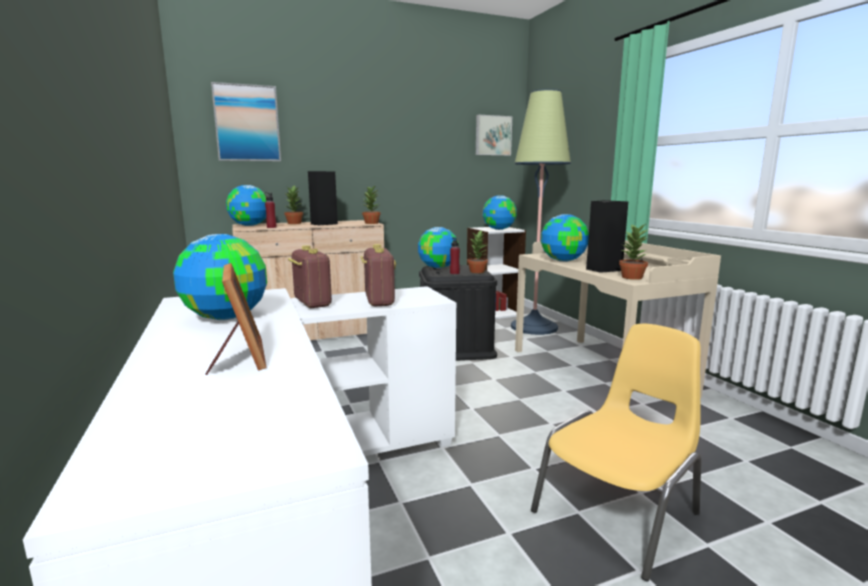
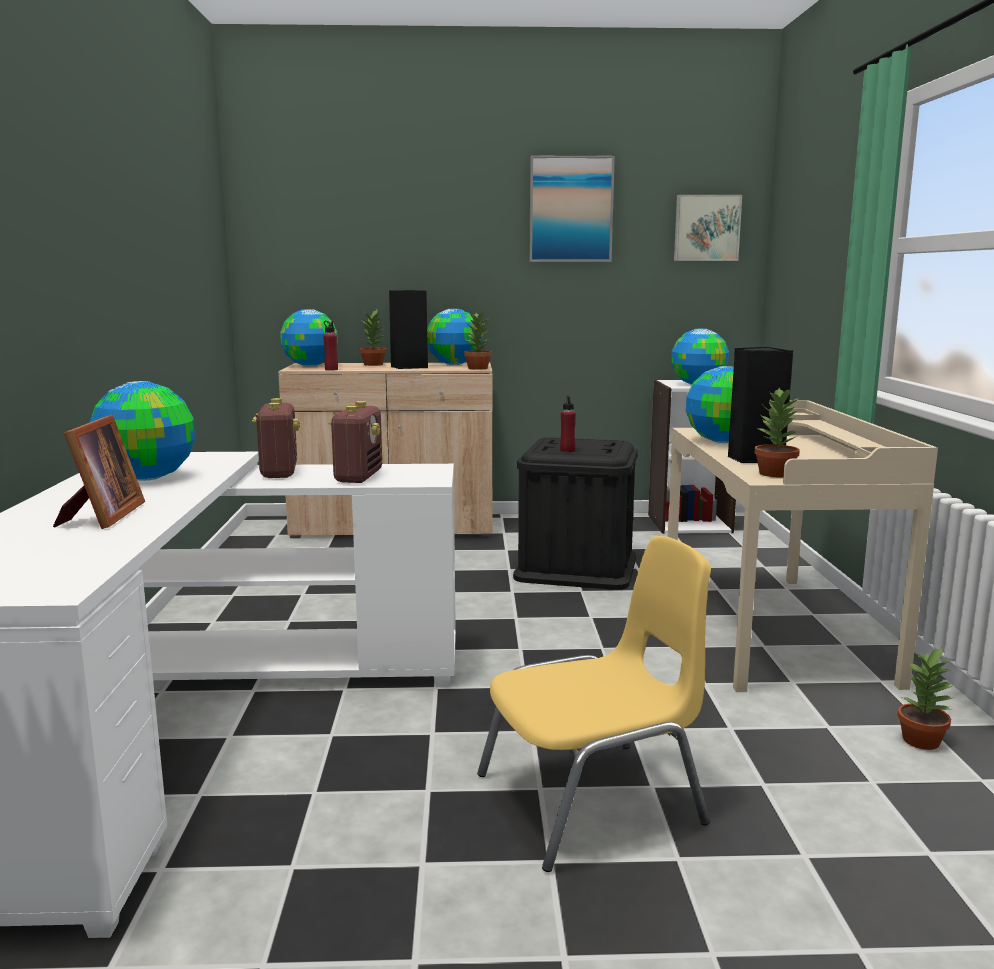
camera: 20 degrees right, 0 degrees up
picture [211,82,281,161] -> picture moved to [529,156,615,262]
globe [418,227,459,269] -> globe moved to [427,309,482,365]
potted plant [467,230,488,273] -> potted plant moved to [898,647,954,750]
floor lamp [511,89,571,335] -> none

